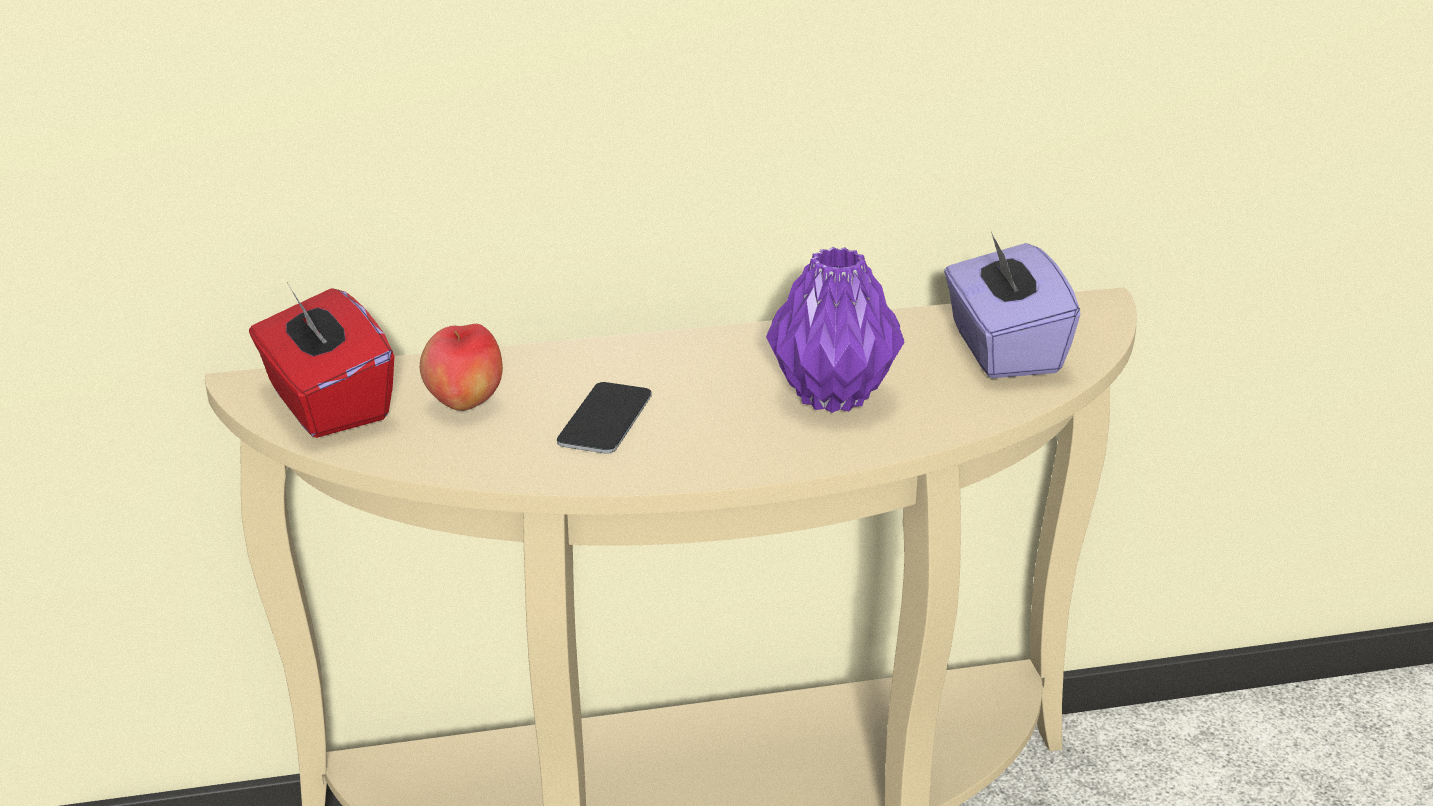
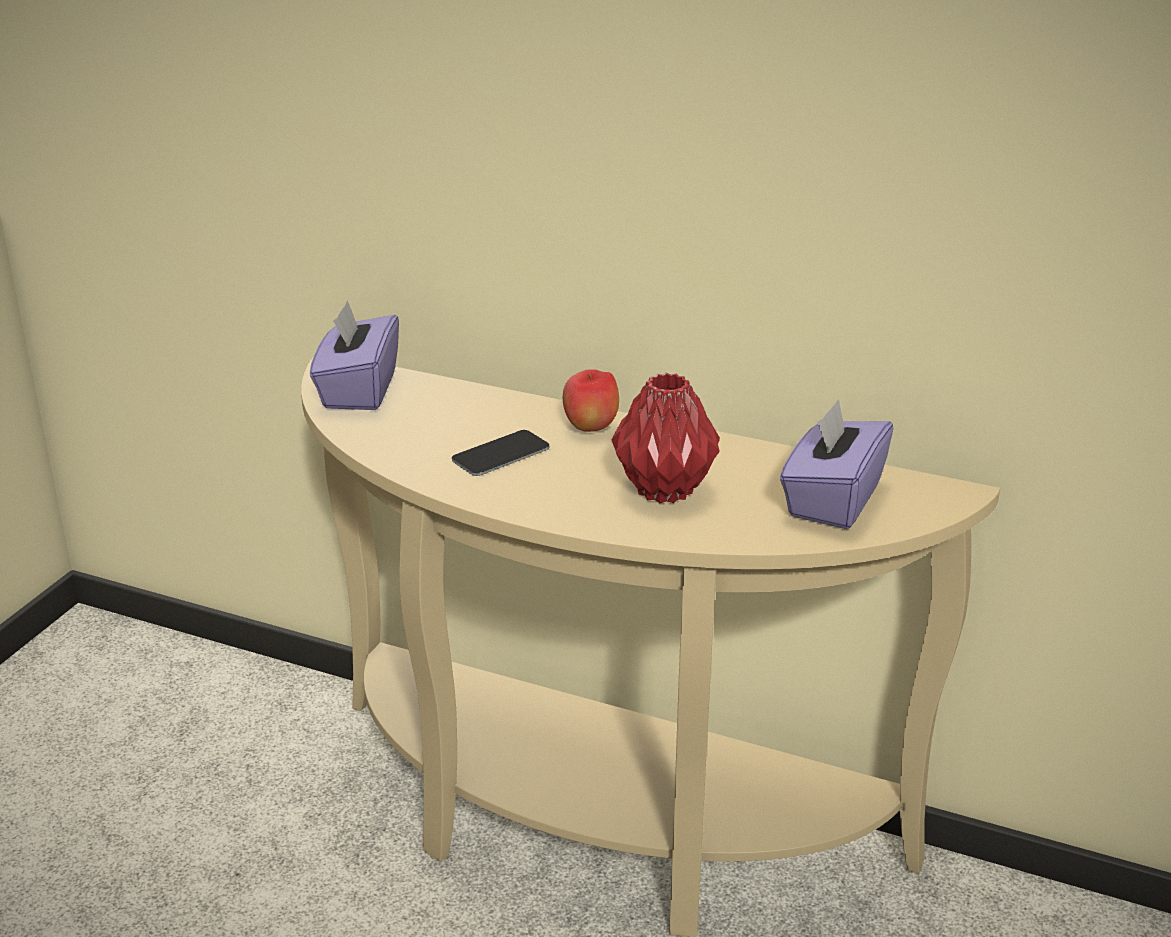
camera: 35 degrees right, 0 degrees up
red tissue box [249,284,394,438] -> purple tissue box [310,300,399,410]
apple [420,324,503,411] -> apple moved to [563,369,619,432]
purple vase [766,247,904,413] -> red vase [612,373,720,503]

